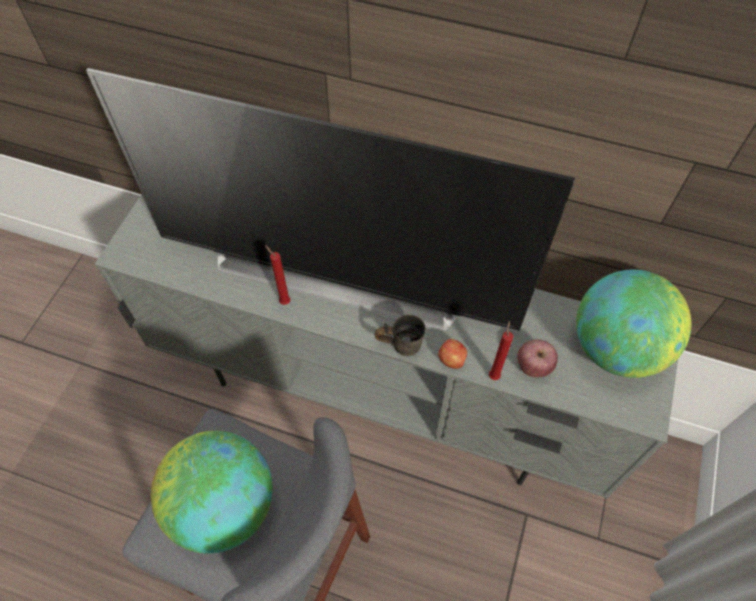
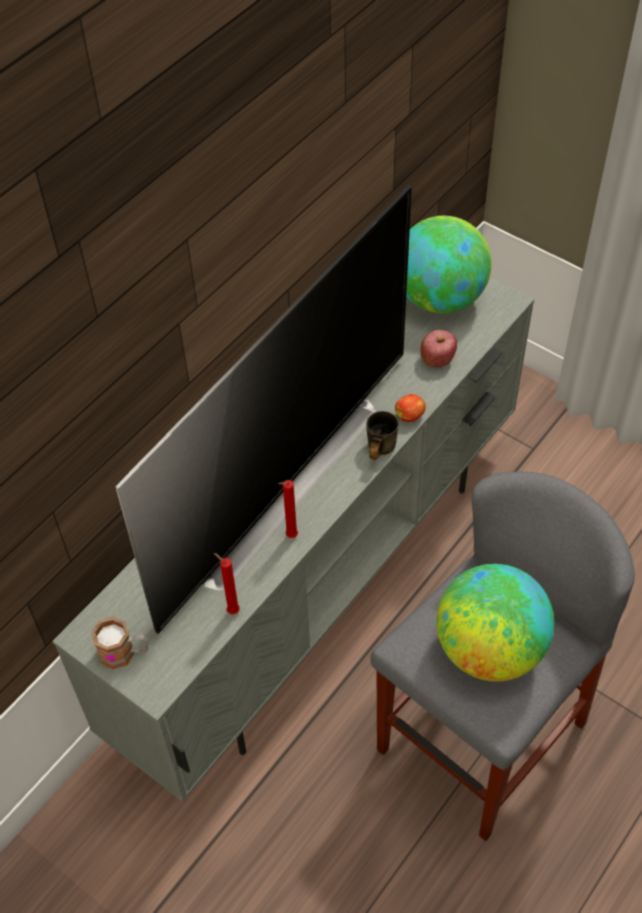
camera: 70 degrees left, 5 degrees down
red candle [489,321,514,380] -> red candle moved to [214,553,240,615]
none -> mug [91,617,148,669]

